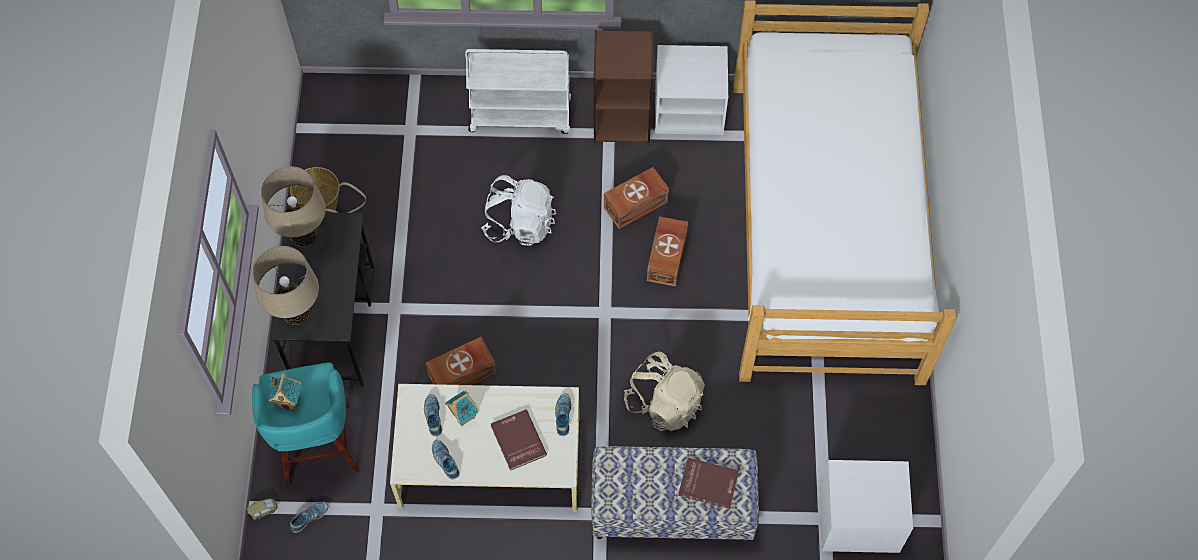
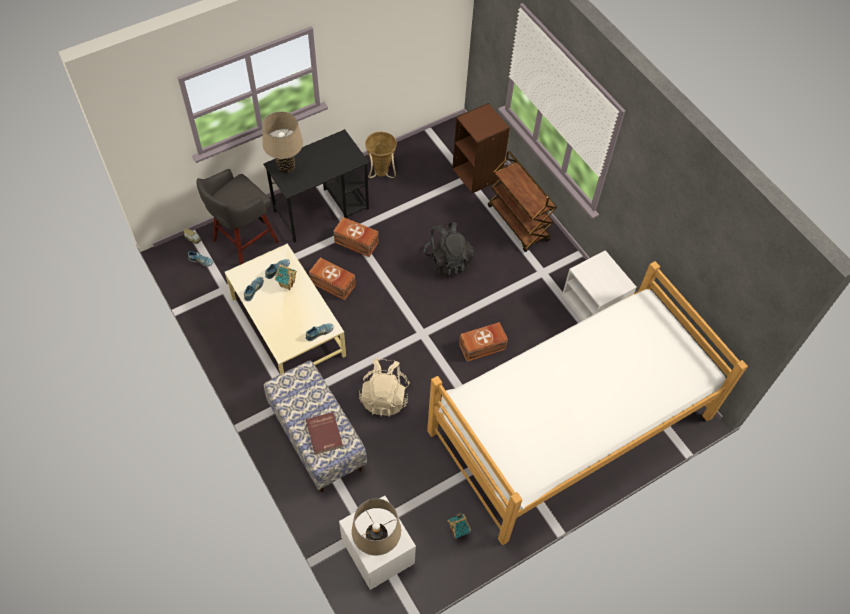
camera: 55 degrees right, 5 degrees down
turquoise stool [252,363,359,486] -> grey stool [196,169,279,265]
beige table lamp [261,166,326,247] -> beige table lamp moved to [352,498,401,555]
toy house [268,374,302,410] -> toy house moved to [447,512,471,539]
white cart [465,49,571,134] -> brown cart [488,151,557,252]
white backpack [481,175,556,246] -> black backpack [424,222,474,276]
red book [491,410,547,471] -> none
brown bookcase [593,30,654,143] -> brown bookcase moved to [452,103,510,193]
brown storage box [604,167,669,229] -> brown storage box moved to [333,217,378,257]

